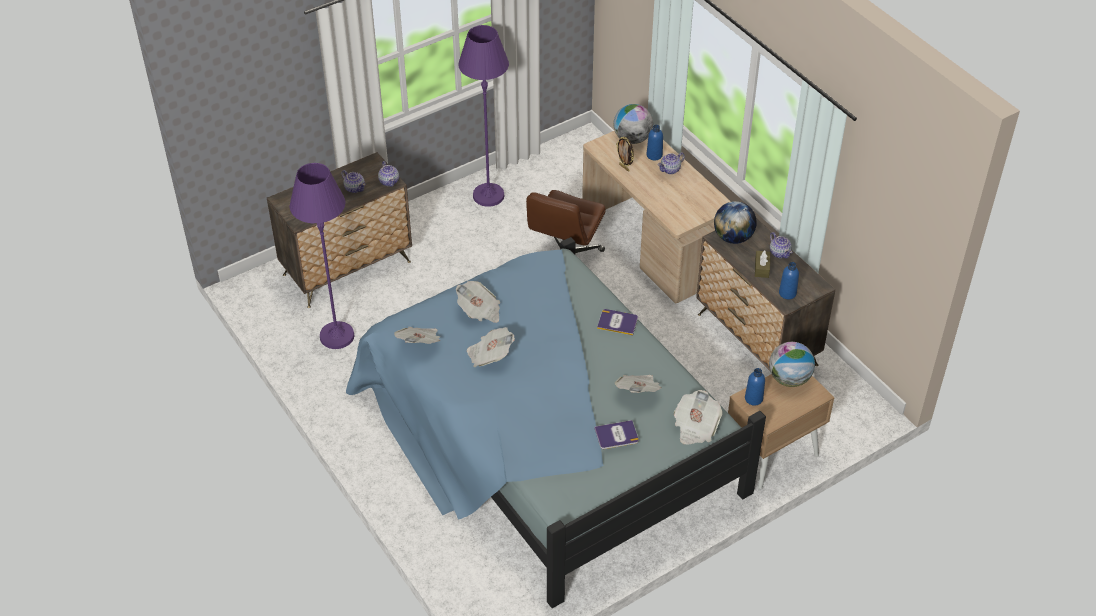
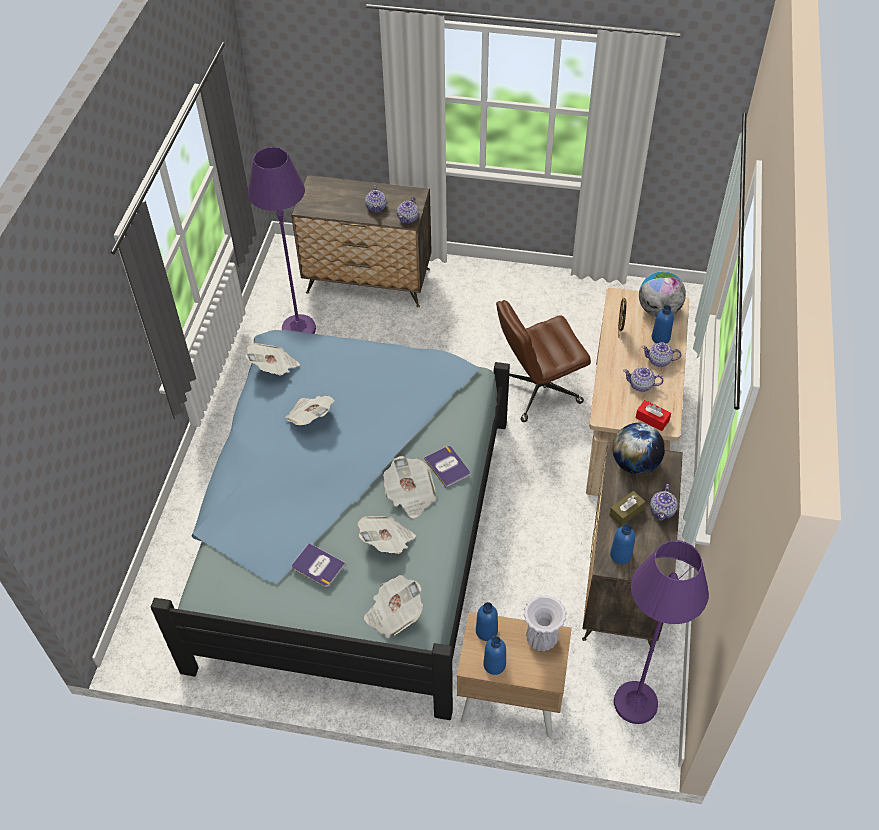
camera: 45 degrees right, 5 degrees up
newspaper [456,281,500,323] -> newspaper moved to [383,456,436,518]
purple floor lamp [458,25,509,207] -> purple floor lamp moved to [614,540,709,724]
globe [769,342,815,387] -> white vase [523,595,566,651]
none -> blue bottle [483,636,506,675]
none -> teapot [623,367,663,392]
none -> red tissue box [636,400,671,431]

